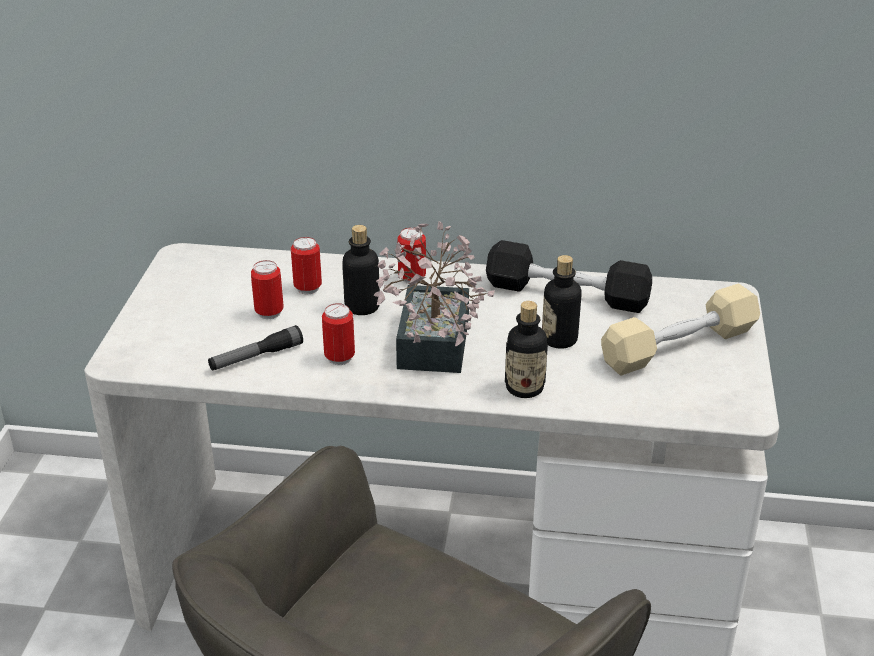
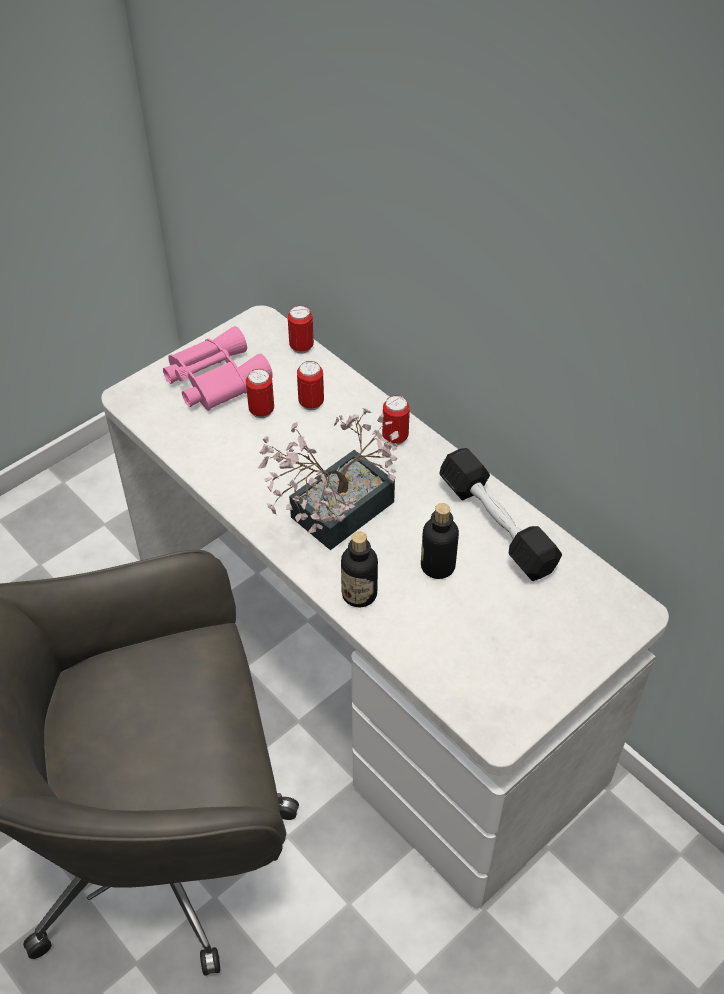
camera: 40 degrees right, 15 degrees up
flashlight [208,325,303,370] -> none
can [322,303,355,365] -> can moved to [288,305,314,354]
bottle [342,225,380,315] -> none
beige dumbbell [601,284,760,376] -> none
none -> pink binoculars [163,326,273,411]

